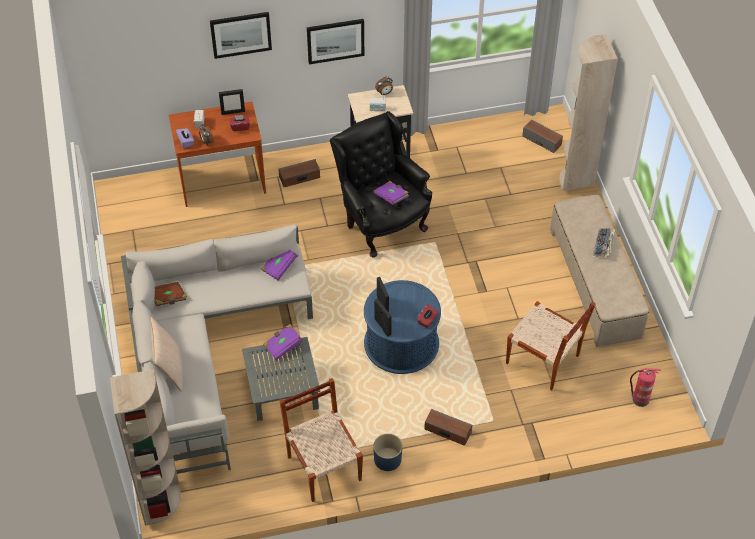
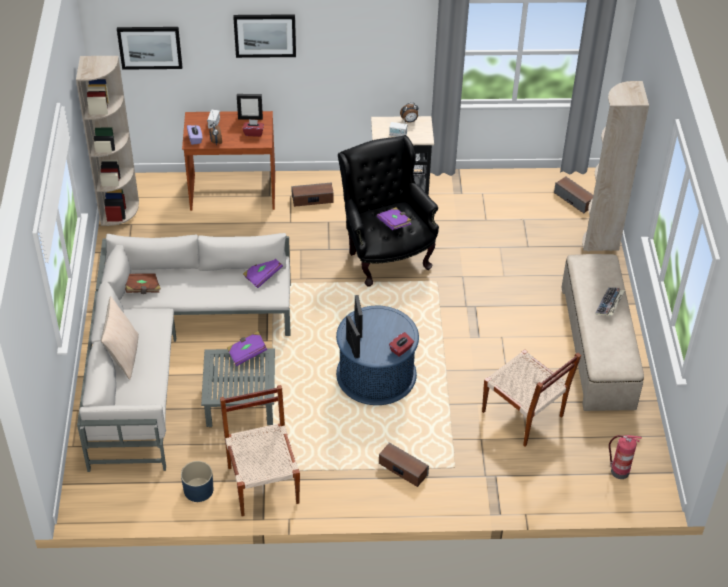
camera: 10 degrees right, 5 degrees down
beige bookcase [110,369,181,526] -> beige bookcase moved to [76,56,139,226]
picture [307,19,364,64] -> picture moved to [117,27,182,70]
blue planter [373,434,402,471] -> blue planter moved to [181,461,213,502]

